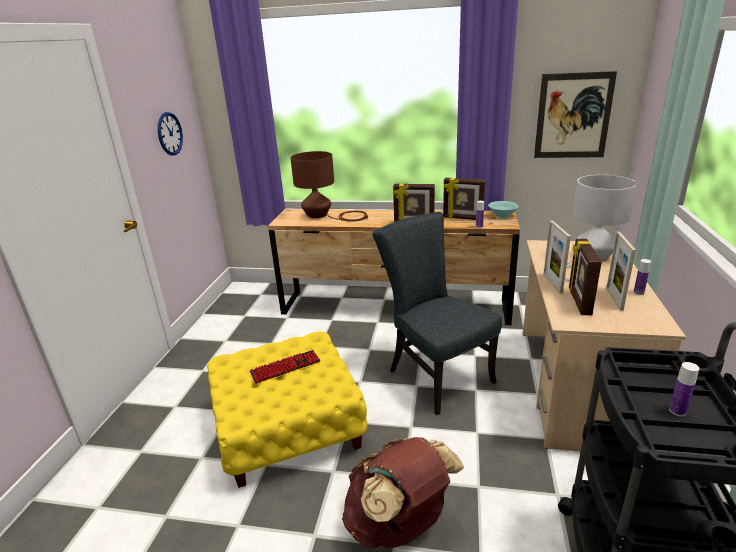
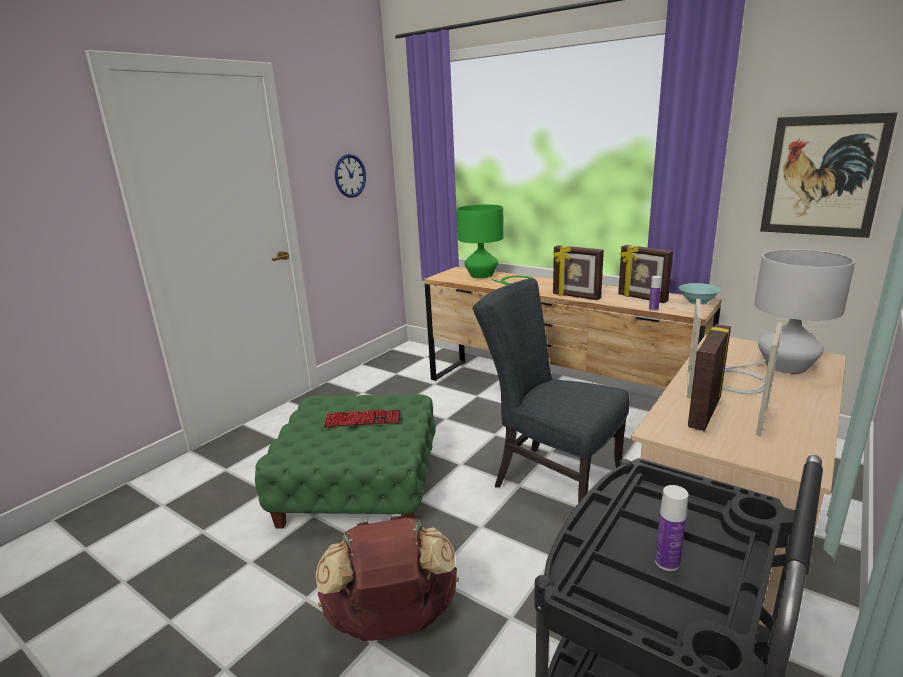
camera: 25 degrees right, 5 degrees down
yellow ottoman [207,331,367,488] -> green ottoman [255,394,436,529]
brown table lamp [291,151,368,221] -> green table lamp [457,204,532,285]
grey chair [372,212,502,415] -> grey chair turned 45 degrees counterclockwise [472,278,629,503]
bottle [634,259,651,295] -> none

